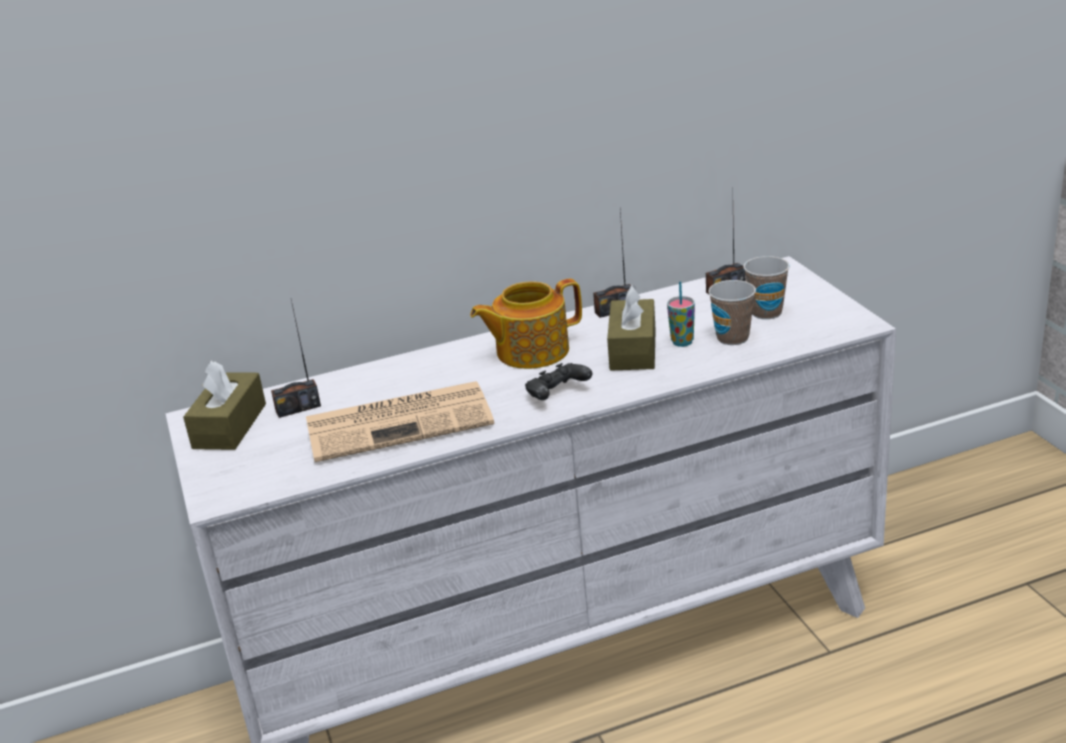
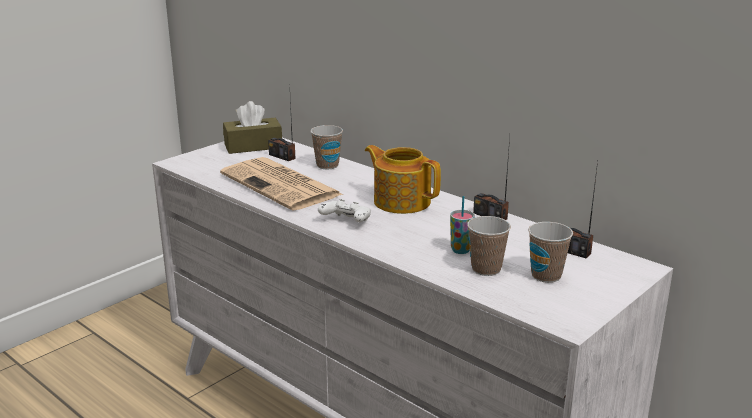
camera: 60 degrees right, 5 degrees down
black game controller [525,363,592,400] -> white game controller [318,199,371,222]
brown tissue box [607,285,656,371] -> none
none -> cup [310,125,343,169]

